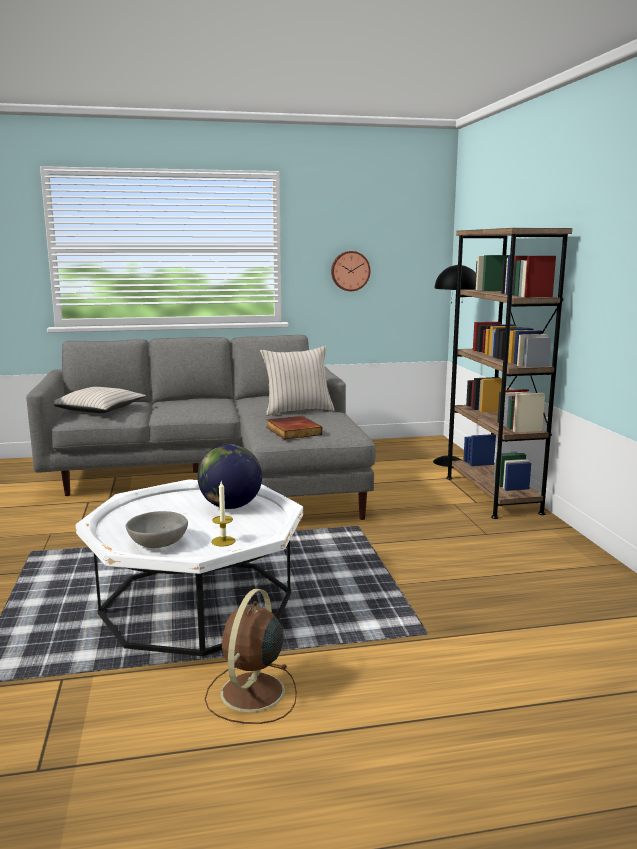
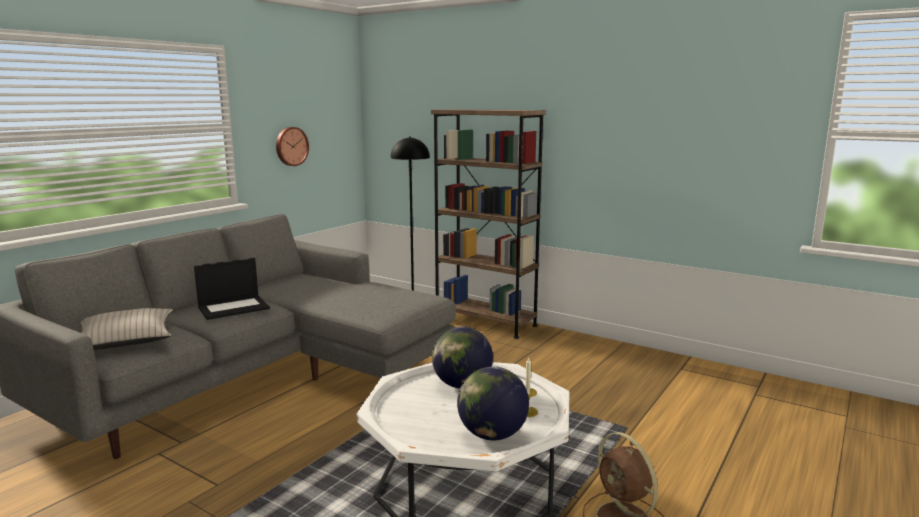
camera: 45 degrees left, 0 degrees up
grey bowl [126,511,188,548] -> globe [457,366,529,440]
beige pillow [260,346,335,416] -> none
book [266,416,322,439] -> none
none -> laptop [194,258,270,320]

